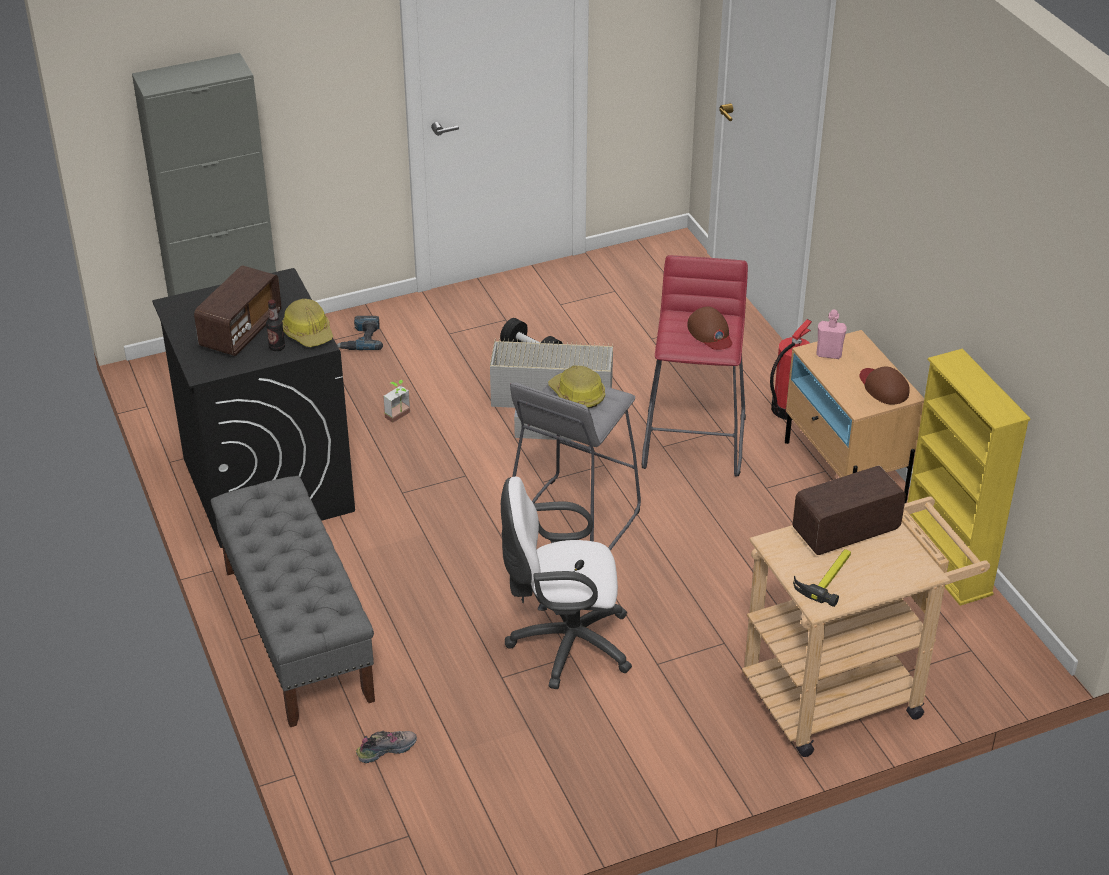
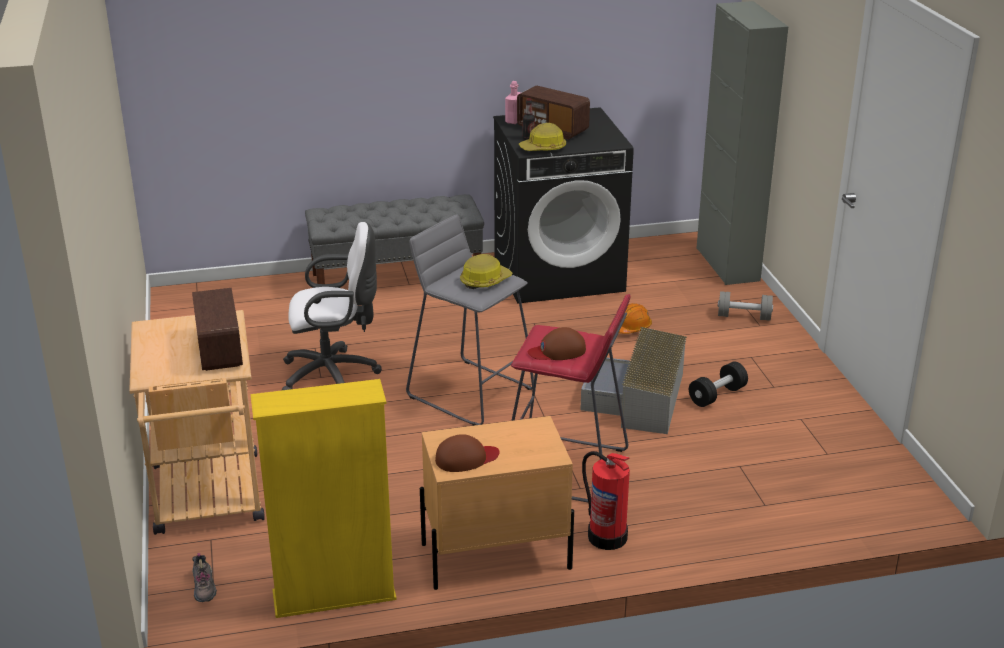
camera: 100 degrees right, 10 degrees down
power drill [337,316,383,350] -> grey dumbbell [718,291,773,321]
shoe [356,731,417,763] -> shoe moved to [192,553,217,602]
potted plant [383,380,410,423] -> orange hard hat [610,303,652,334]
white office chair [501,477,632,689] -> white office chair turned 75 degrees clockwise [282,222,382,390]
hammer [793,549,851,607] -> none
pink bottle [816,310,847,359] -> pink bottle moved to [505,81,521,124]

